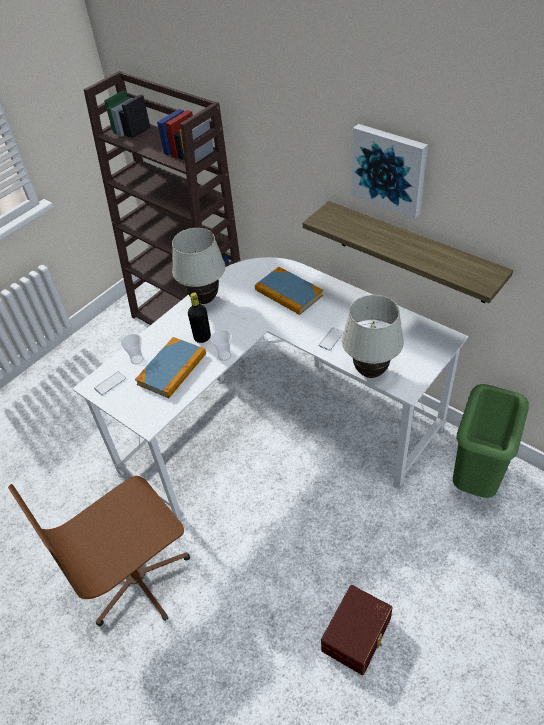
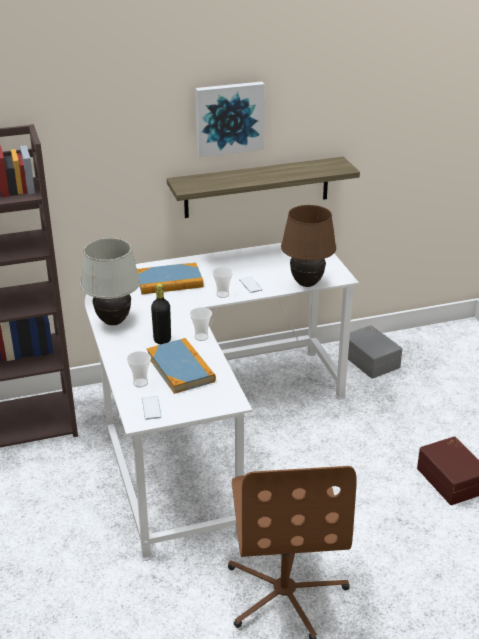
camera: 60 degrees left, 15 degrees down
white table lamp [342,295,404,378] -> brown table lamp [281,205,336,287]
green trash can [453,384,529,498] -> grey storage box [348,325,402,379]
none -> cup [212,267,233,298]

